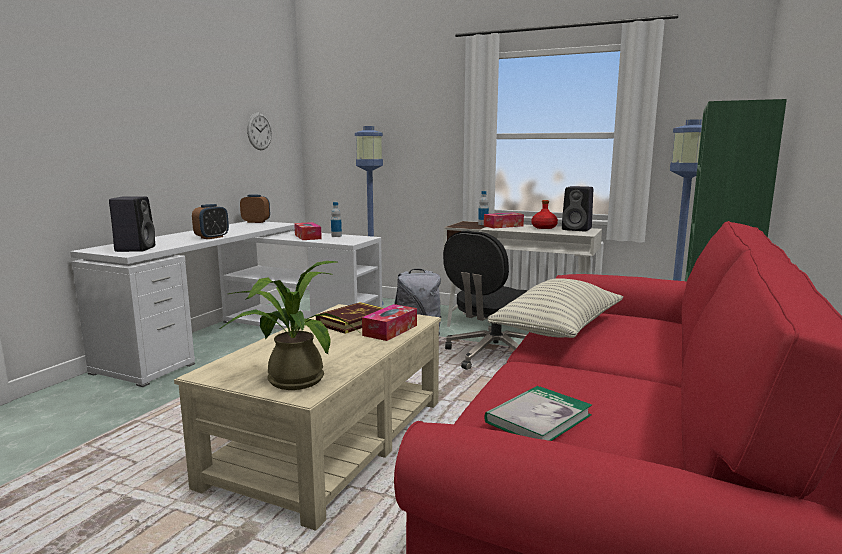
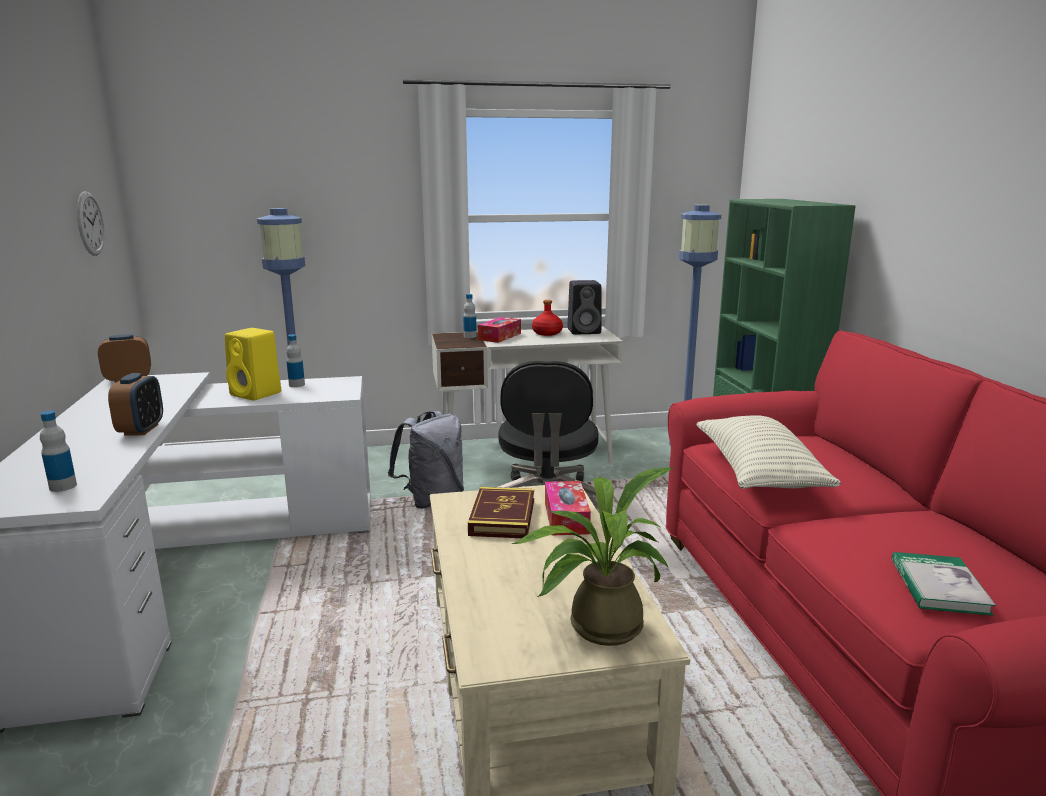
camera: 35 degrees left, 5 degrees up
black speaker [109,196,155,252] -> bottle [40,411,77,492]
tissue box [294,222,322,240] -> yellow speaker [225,328,281,401]

